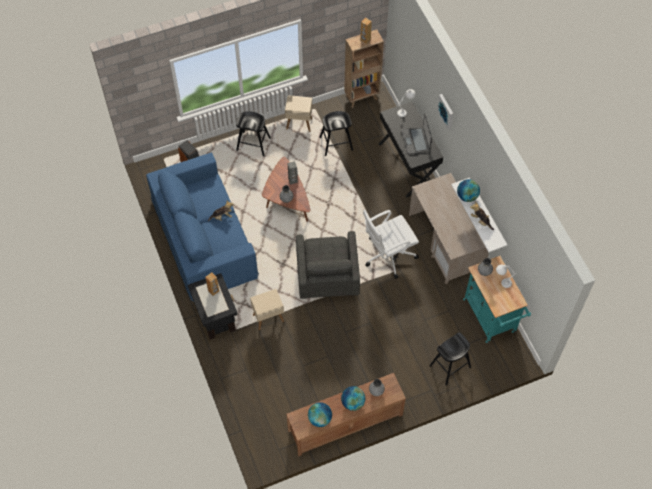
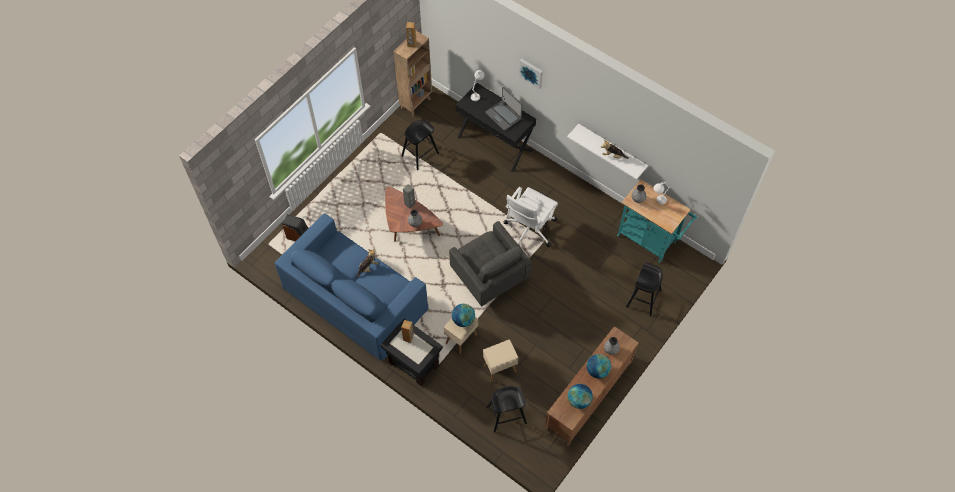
camera: 30 degrees left, 0 degrees up
black stool [236,111,271,157] -> black stool moved to [487,386,527,432]
beige side table [285,95,312,132] -> beige side table moved to [483,339,518,382]
beige desk [409,173,489,284] -> none
globe [457,179,480,202] -> globe moved to [452,304,475,327]

